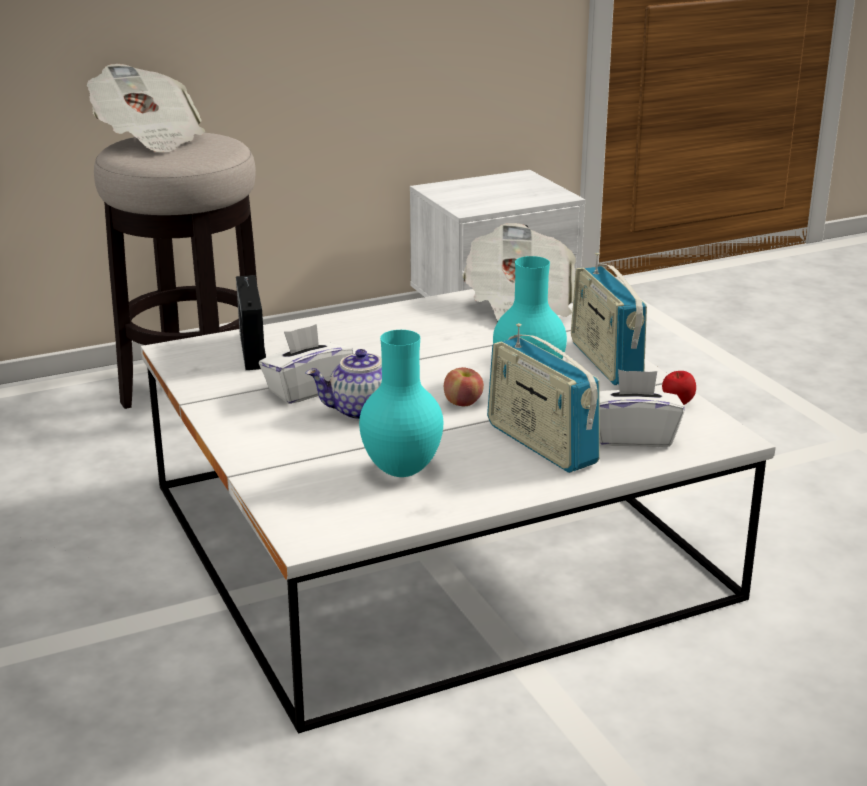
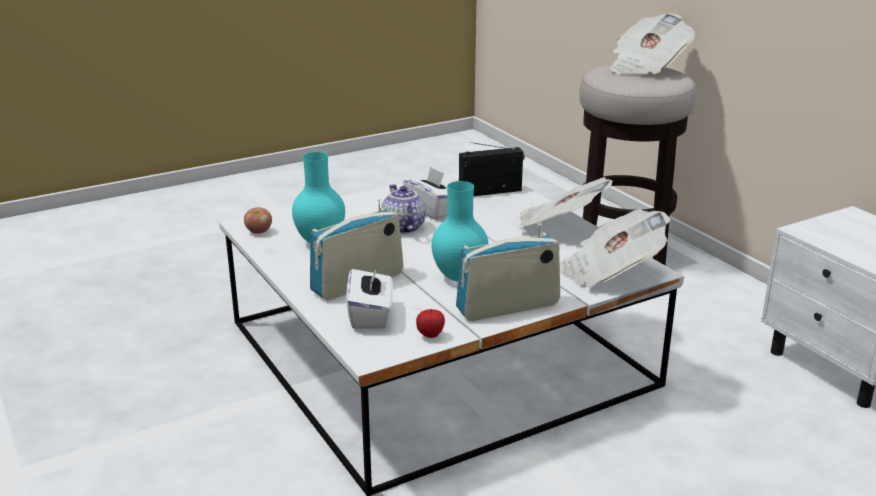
camera: 85 degrees right, 0 degrees up
apple [444,367,484,406] -> apple moved to [244,207,272,234]
none -> newspaper [520,177,612,229]

